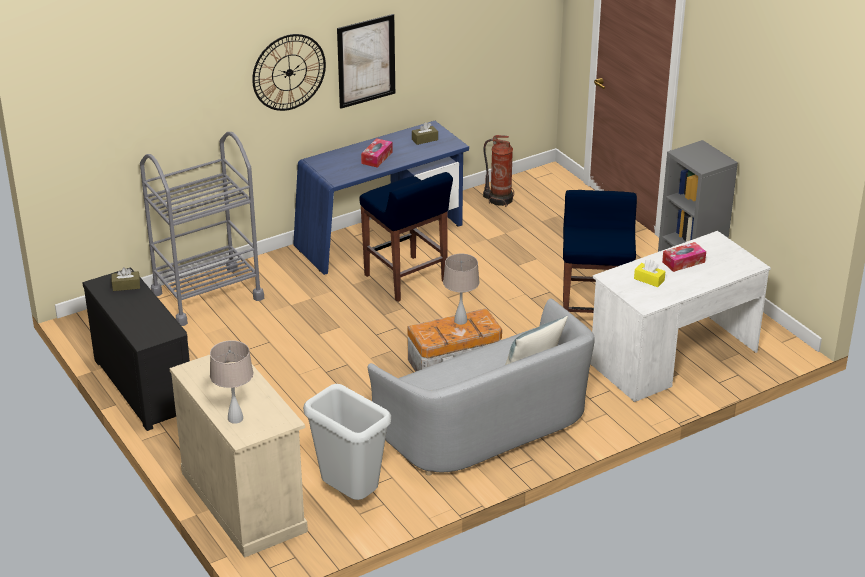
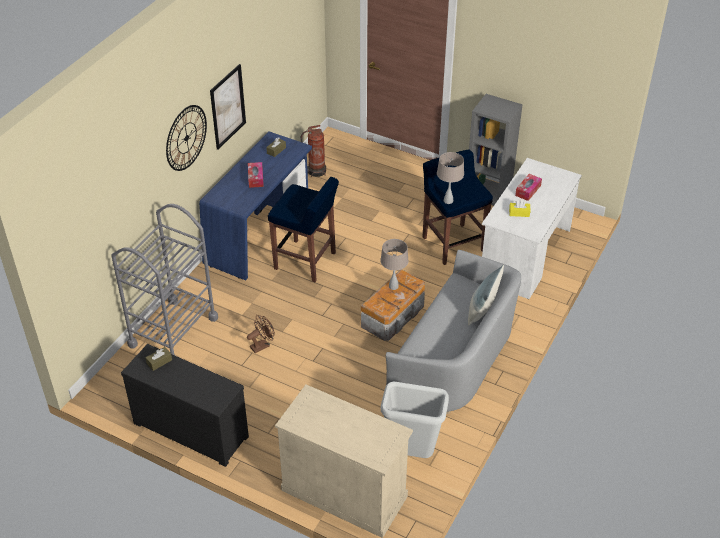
camera: 30 degrees left, 10 degrees up
beige table lamp [210,340,253,424] -> beige table lamp moved to [437,152,464,204]
none -> brown fan [247,315,275,353]

